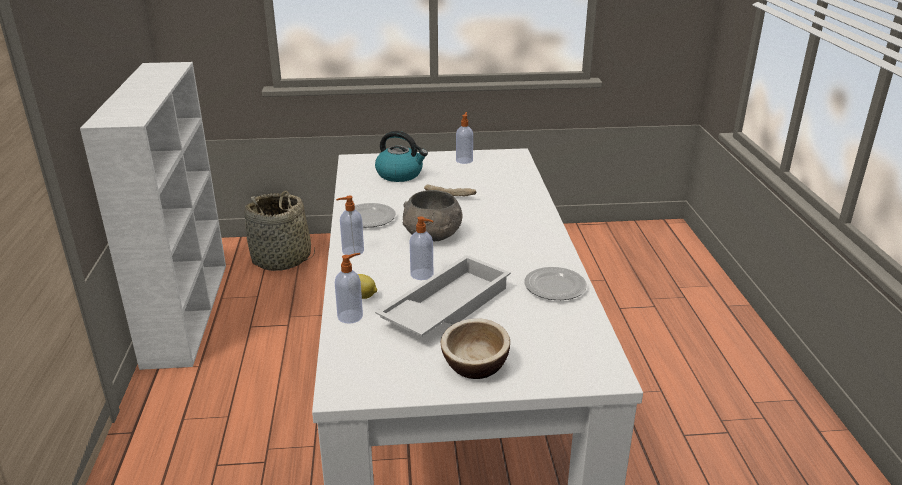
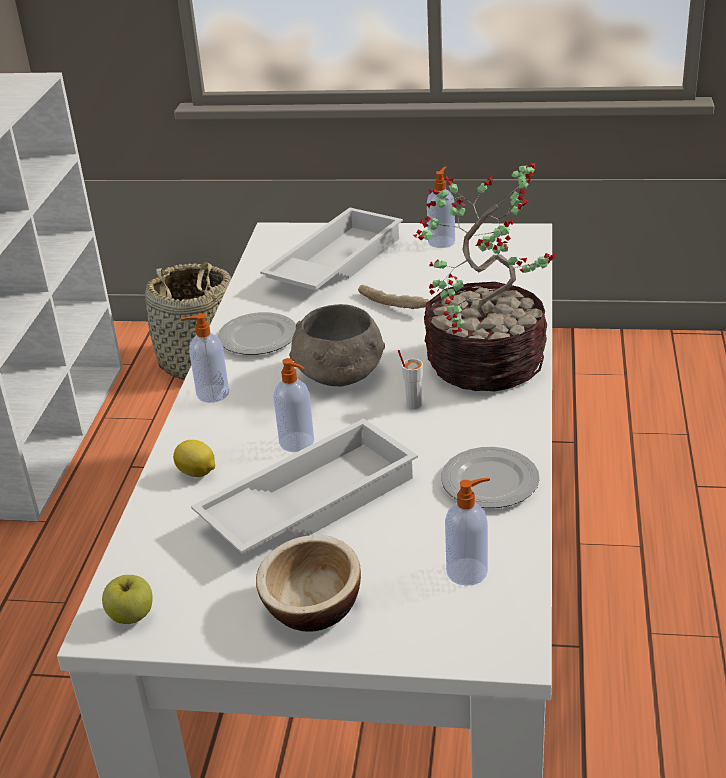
camera: 15 degrees right, 5 degrees up
soap dispenser [335,253,363,323] -> soap dispenser moved to [445,478,490,586]
kettle [375,131,428,182] -> white tray [260,208,403,290]
none -> apple [102,575,152,624]
none -> white cup [398,350,423,409]
none -> potted plant [413,163,555,391]

